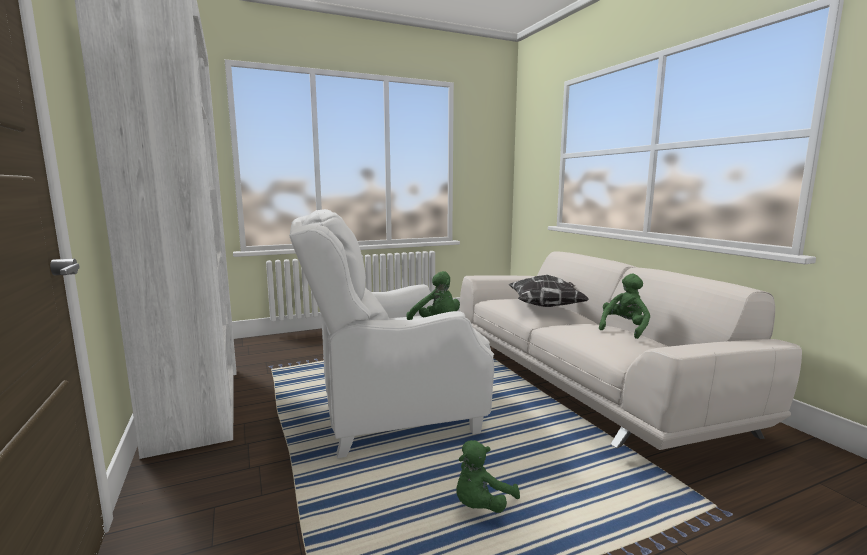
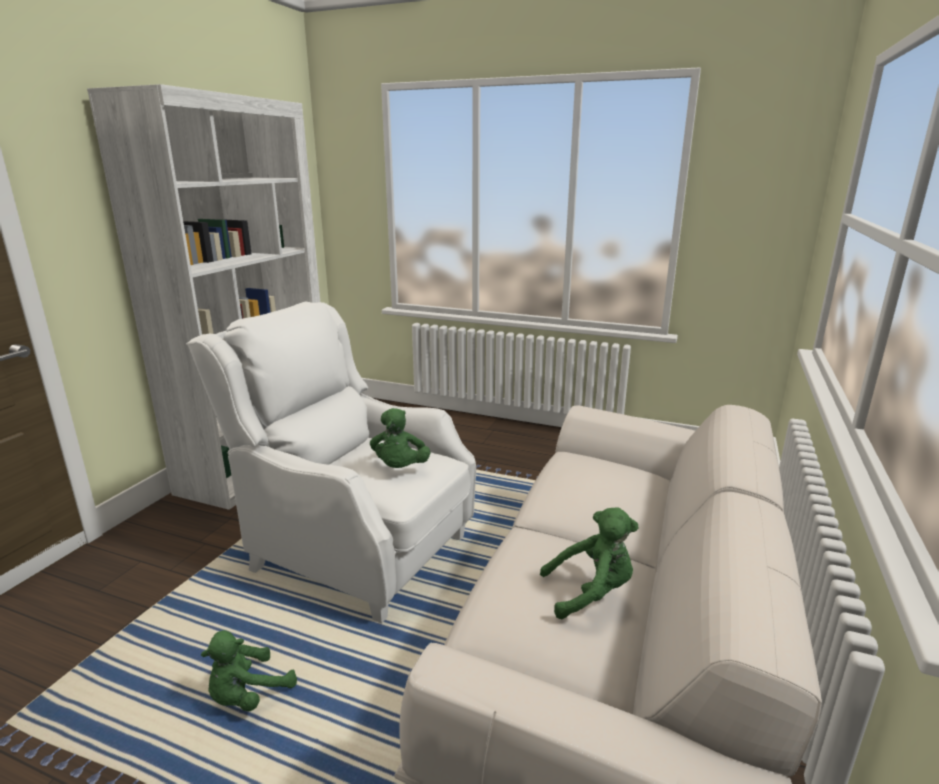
camera: 45 degrees right, 10 degrees up
green plush toy [456,440,520,513] -> green plush toy turned 45 degrees counterclockwise [201,630,297,711]
pillow [508,275,589,307] -> none

